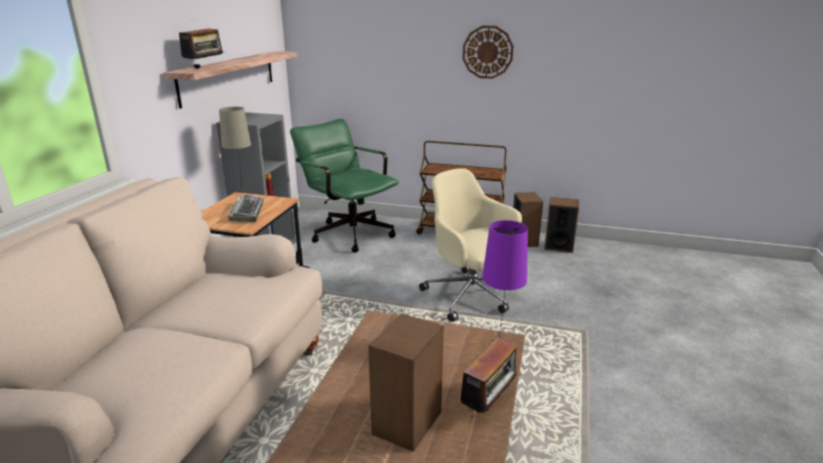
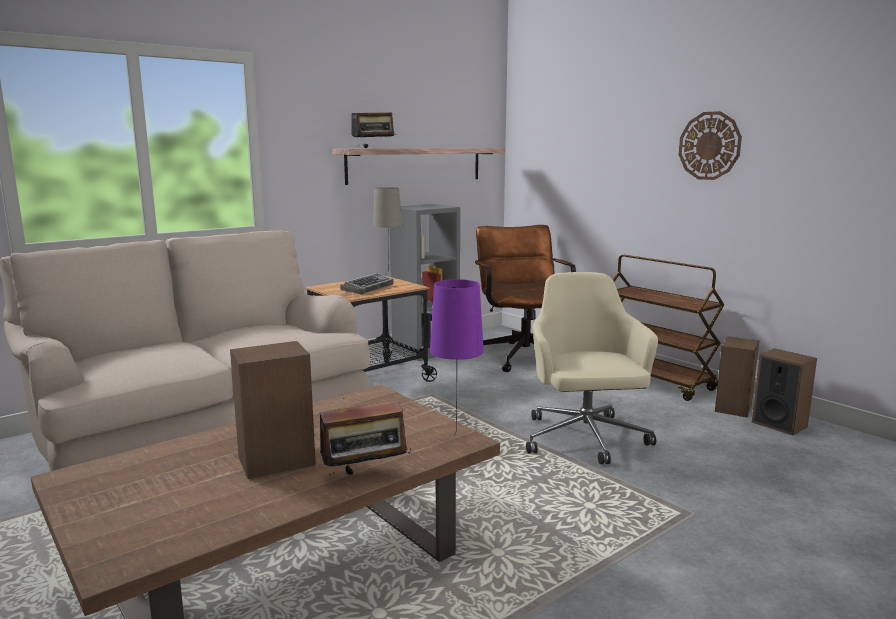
camera: 35 degrees right, 10 degrees down
green office chair [290,119,399,253] -> brown office chair [475,225,576,372]

